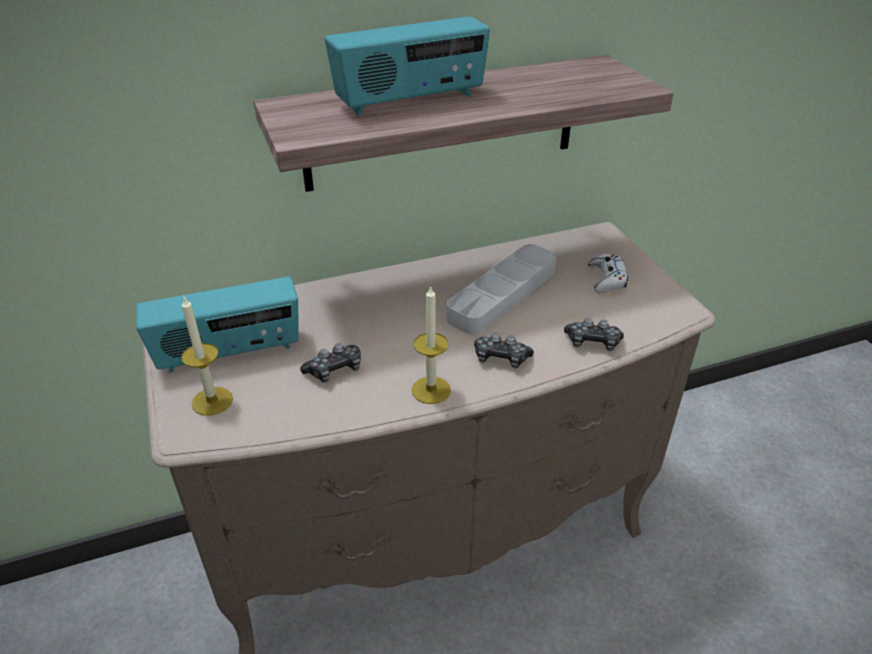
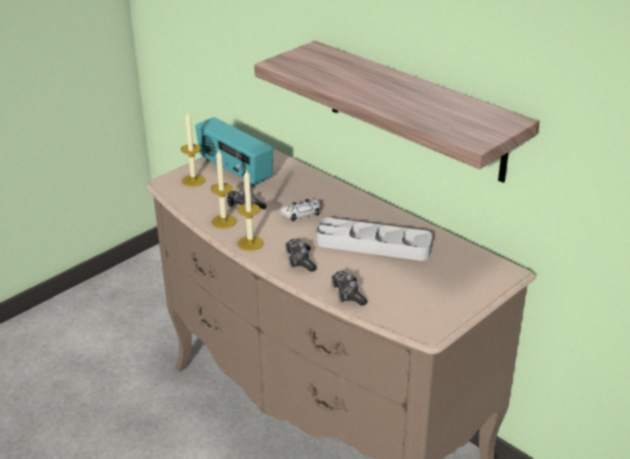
camera: 65 degrees right, 5 degrees down
radio [325,16,490,116] -> none
white game controller [588,254,628,293] -> white game controller moved to [279,199,320,221]
none -> candle [211,150,237,229]

